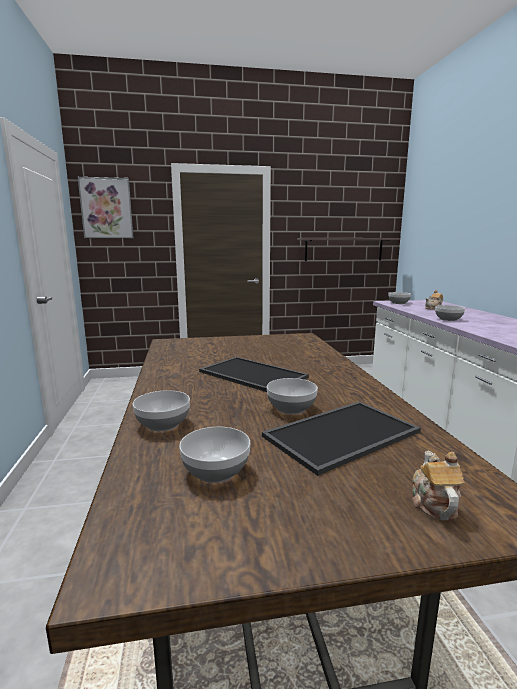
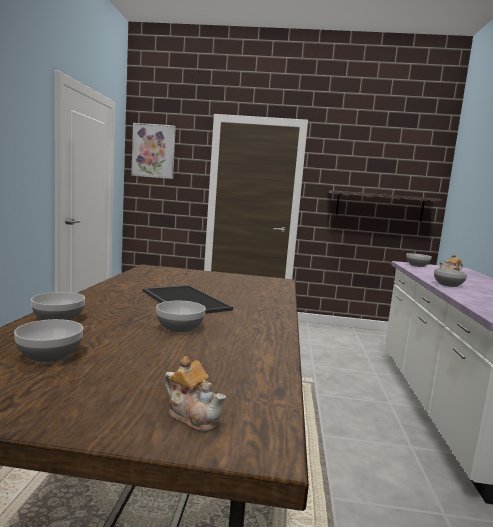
camera: 15 degrees right, 5 degrees down
tray [262,402,421,476] -> none
teapot [412,451,465,520] -> teapot turned 105 degrees clockwise [164,356,226,432]

